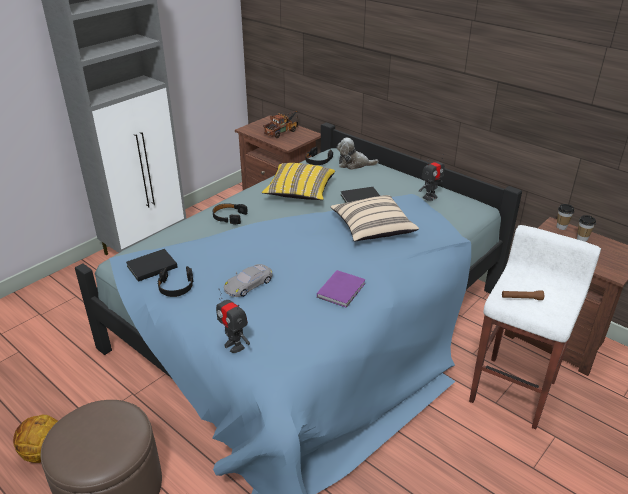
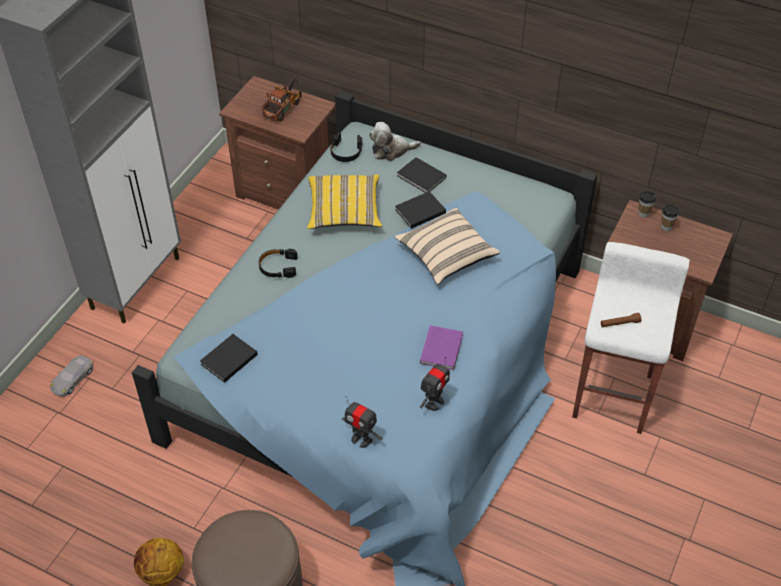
camera: 15 degrees left, 15 degrees up
black headphones [157,266,193,297] -> none
grey toy car [224,264,273,297] -> grey toy car moved to [50,356,93,397]
toy robot [419,155,445,201] -> toy robot moved to [420,357,450,411]
none -> black book [397,157,446,193]

